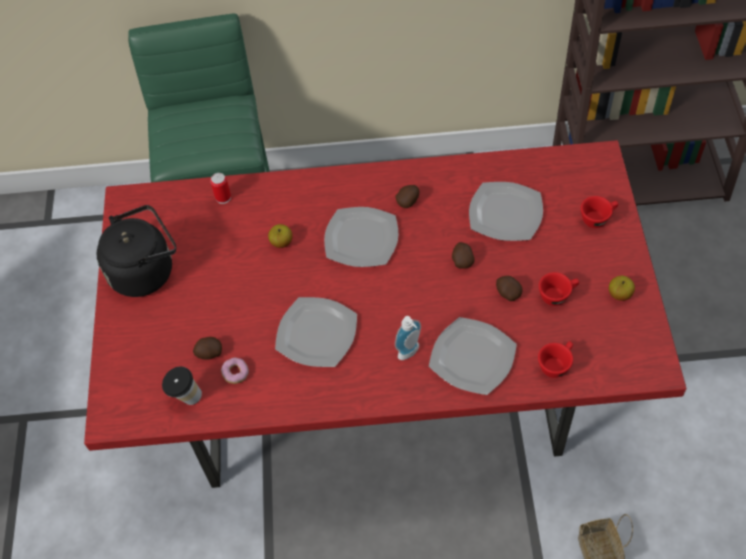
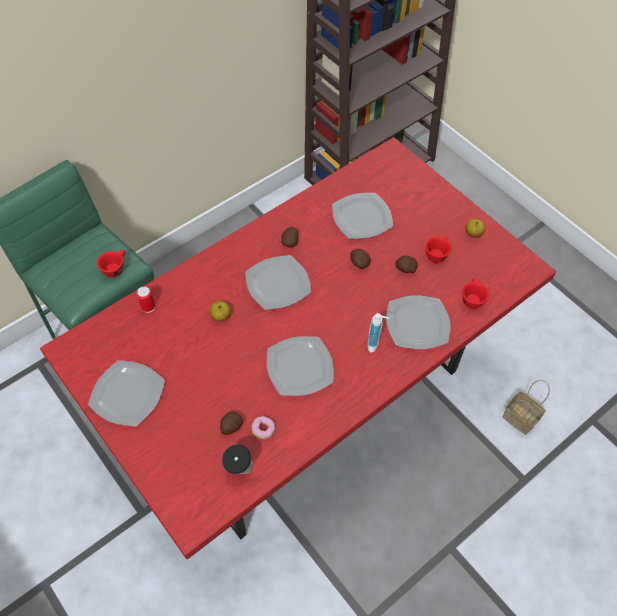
camera: 40 degrees left, 0 degrees up
black kettle [97,205,176,297] -> plate [88,360,165,426]
red cup [581,196,618,228] -> red cup moved to [97,249,125,277]

